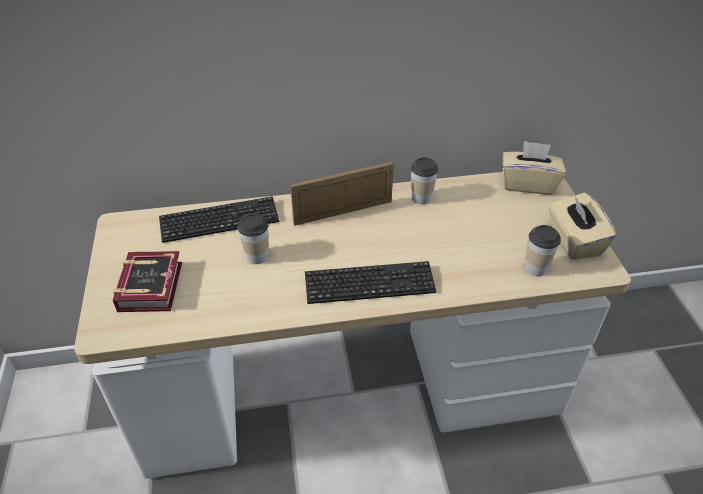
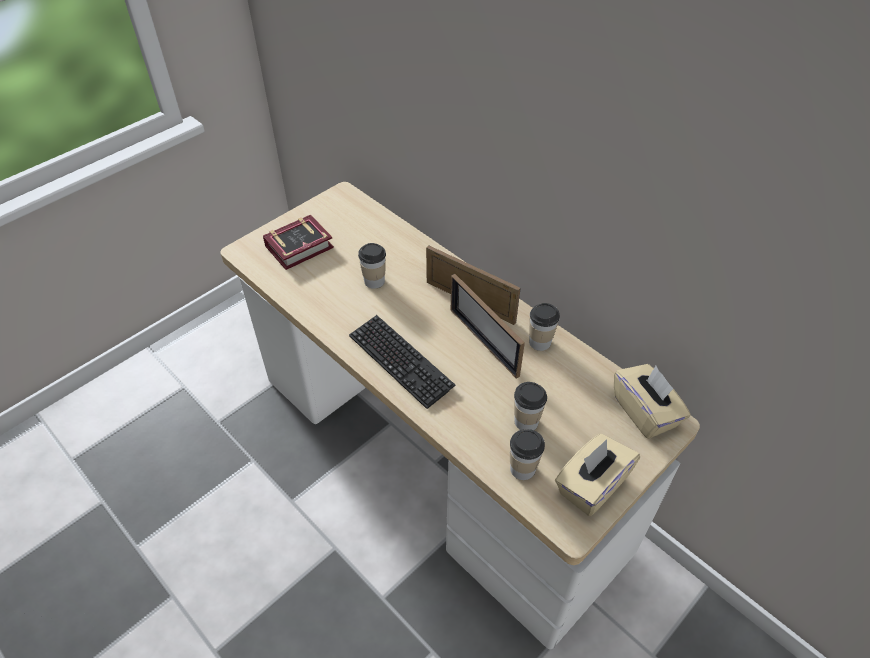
camera: 55 degrees right, 5 degrees up
keyboard [159,196,279,243] -> none
none -> picture frame [451,274,525,379]
none -> cup [514,382,547,430]

